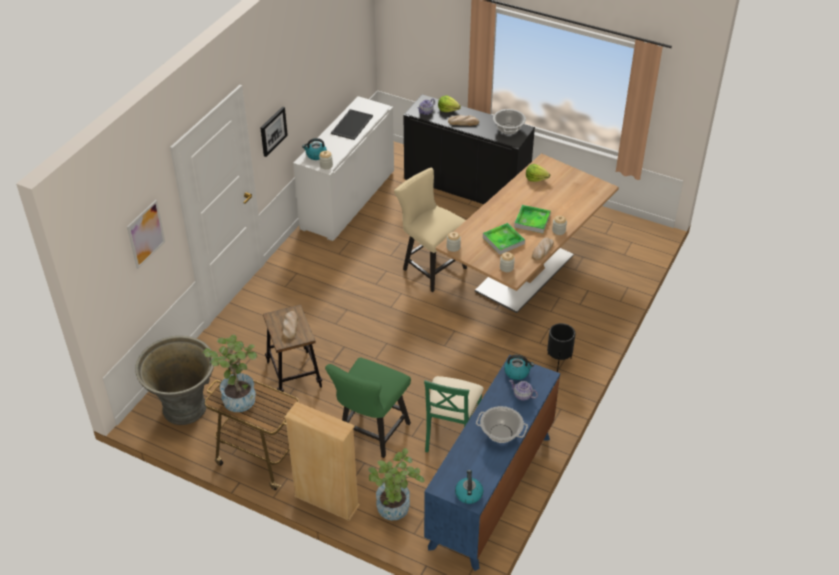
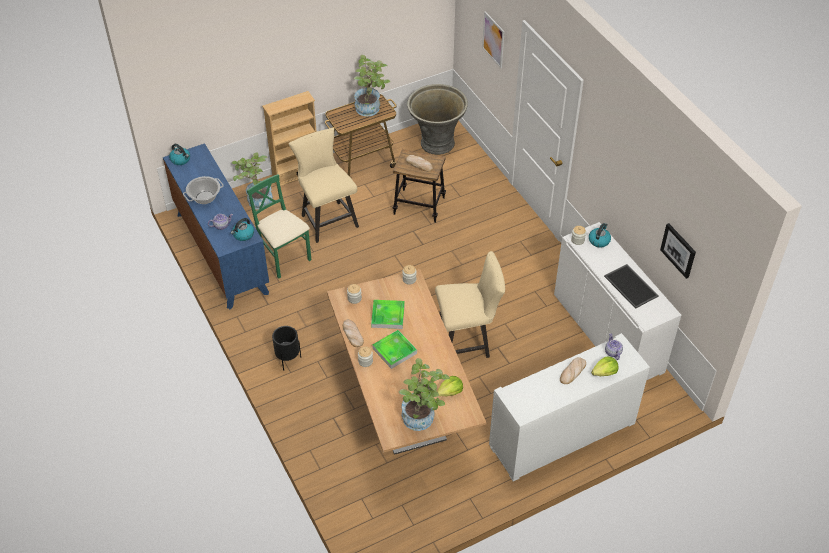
camera: 125 degrees right, 5 degrees up
picture [261,107,288,157] -> picture moved to [660,223,696,279]
green chair [325,358,411,458] -> beige chair [289,128,359,243]
black cabinet [404,94,535,204] -> white cabinet [489,333,650,481]
cooking pot [493,109,526,134] -> none
none -> potted plant [399,358,450,431]

